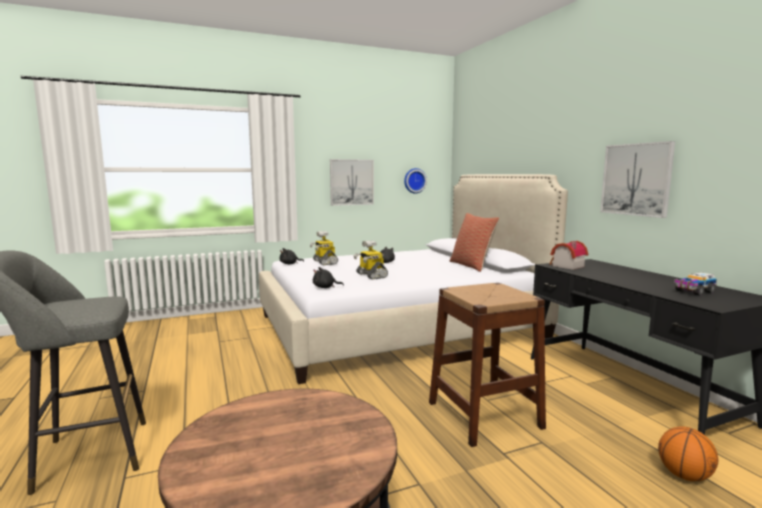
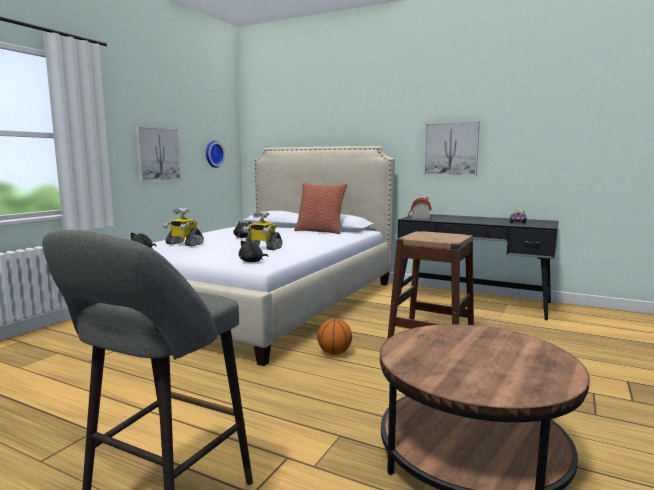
camera: 40 degrees left, 0 degrees up
basketball [658,427,718,481] -> basketball moved to [317,319,352,355]

